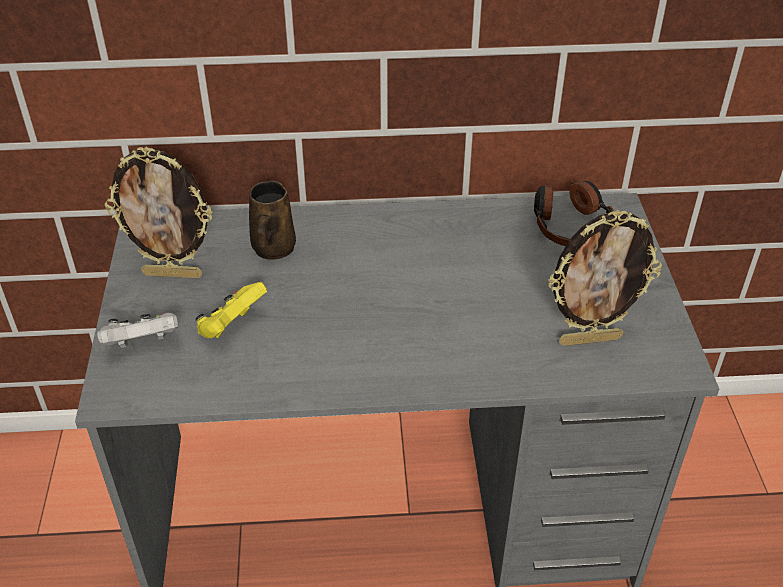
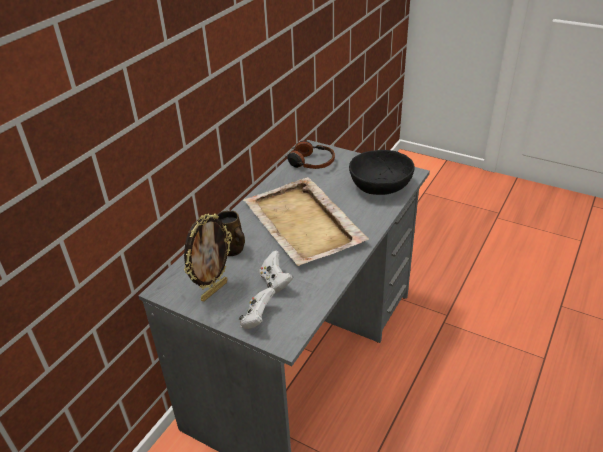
camera: 55 degrees left, 5 degrees down
yellow game controller [195,282,267,338] -> white game controller [259,251,293,294]
picture frame [548,210,662,346] -> black bowl [349,150,415,195]
none -> beige tray [243,177,369,266]

